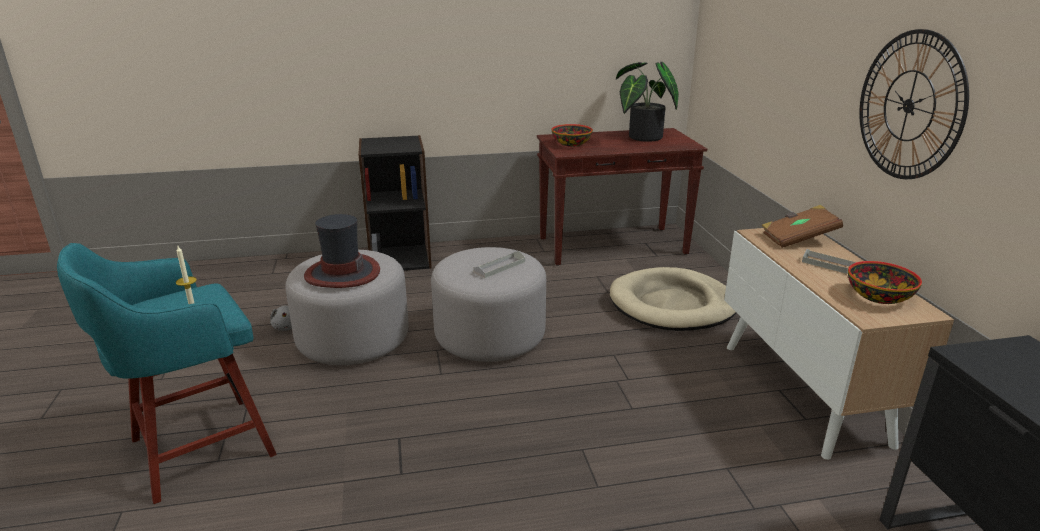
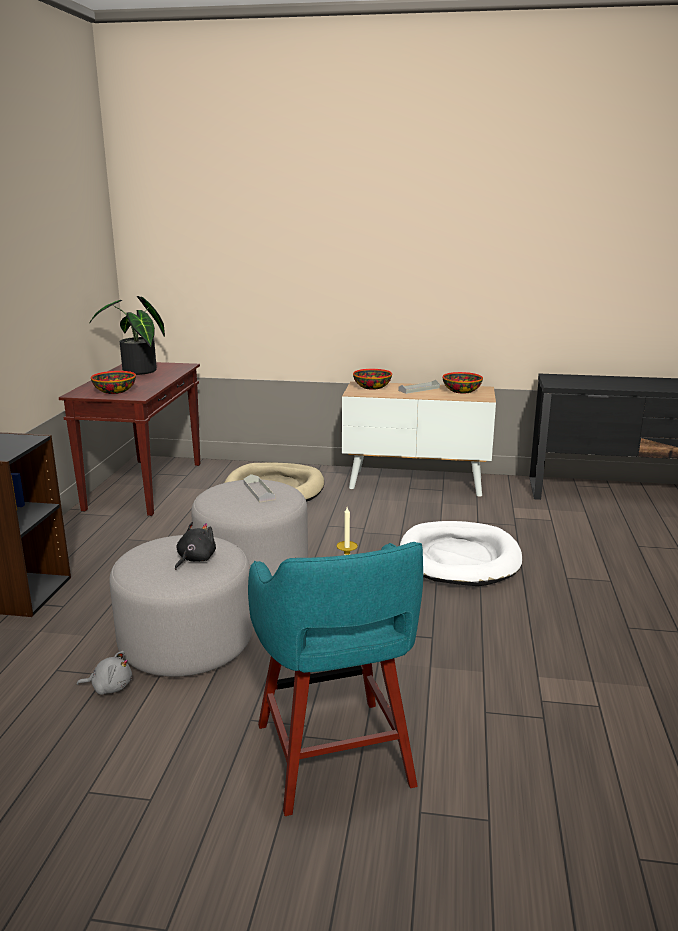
camera: 70 degrees left, 5 degrees down
hat [304,214,380,288] -> black plush toy [175,522,216,570]
brown book [761,205,843,248] -> bowl [353,369,392,390]
wall clock [859,29,969,179] -> none
none -> white dog bed [400,521,522,586]

